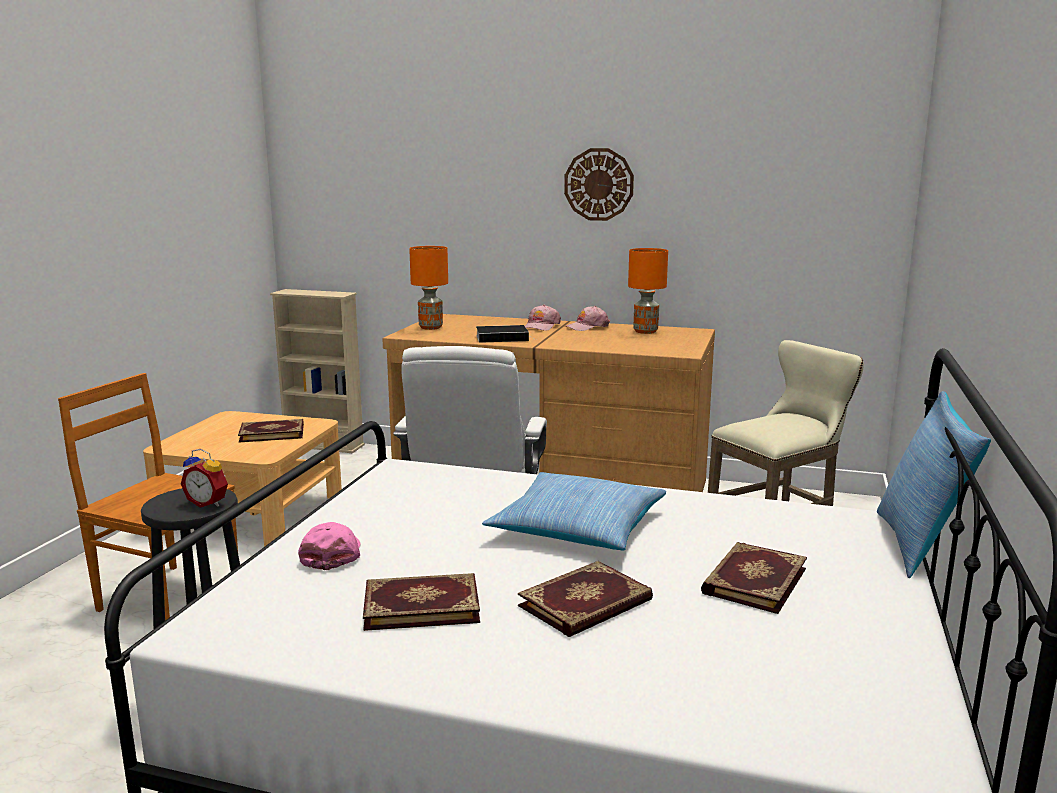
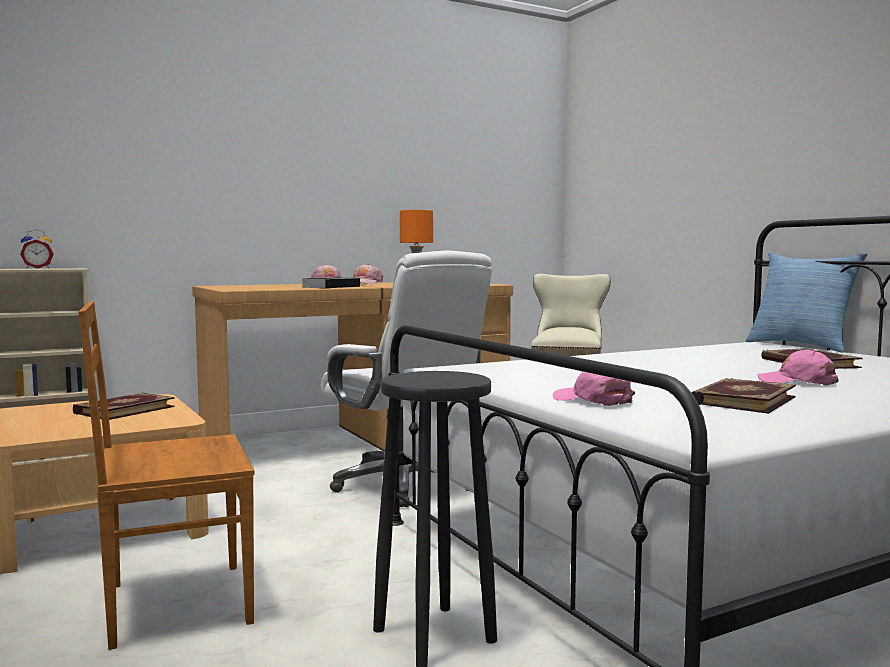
camera: 45 degrees left, 10 degrees down
alarm clock [181,449,228,508] -> alarm clock moved to [20,229,54,269]
orange table lamp [409,246,448,330] -> none
pillow [482,472,666,551] -> none
book [518,561,653,637] -> pink cap [758,350,838,386]
wall clock [564,148,634,221] -> none

